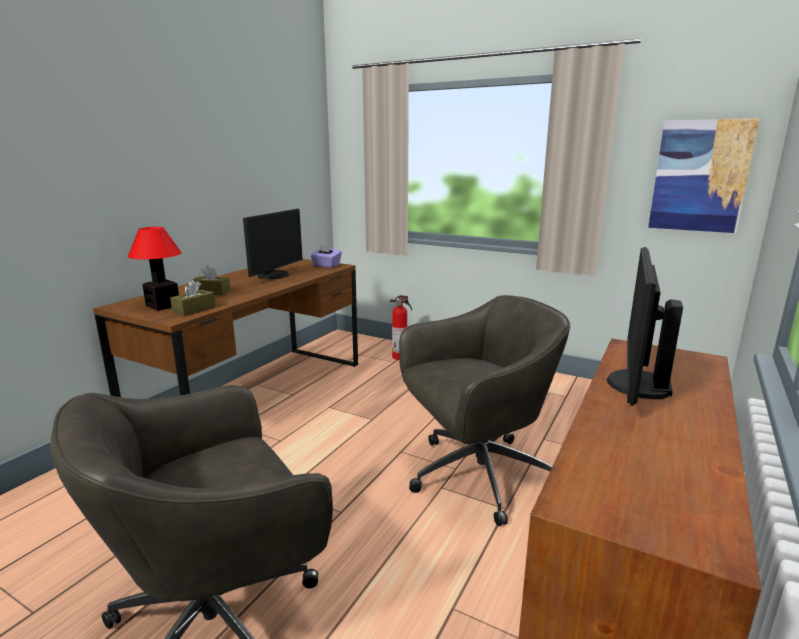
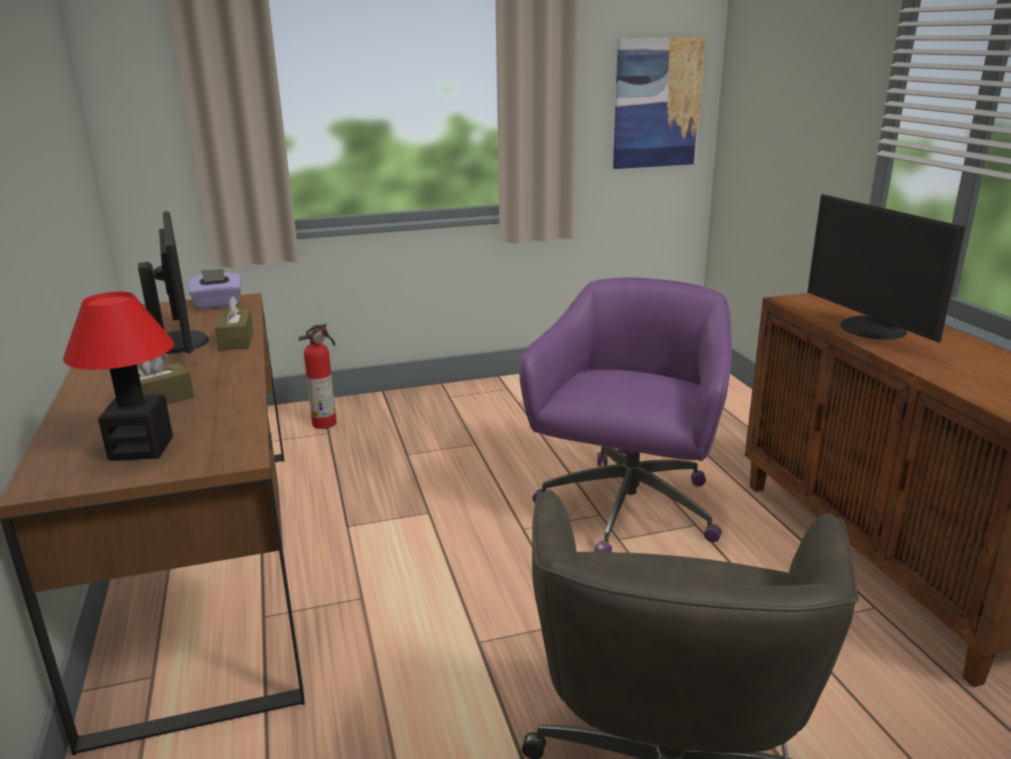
camera: 45 degrees left, 5 degrees up
brown tissue box [170,280,215,316] -> brown tissue box moved to [215,296,253,350]
grey office chair [399,295,570,526] -> purple office chair [519,277,732,552]

